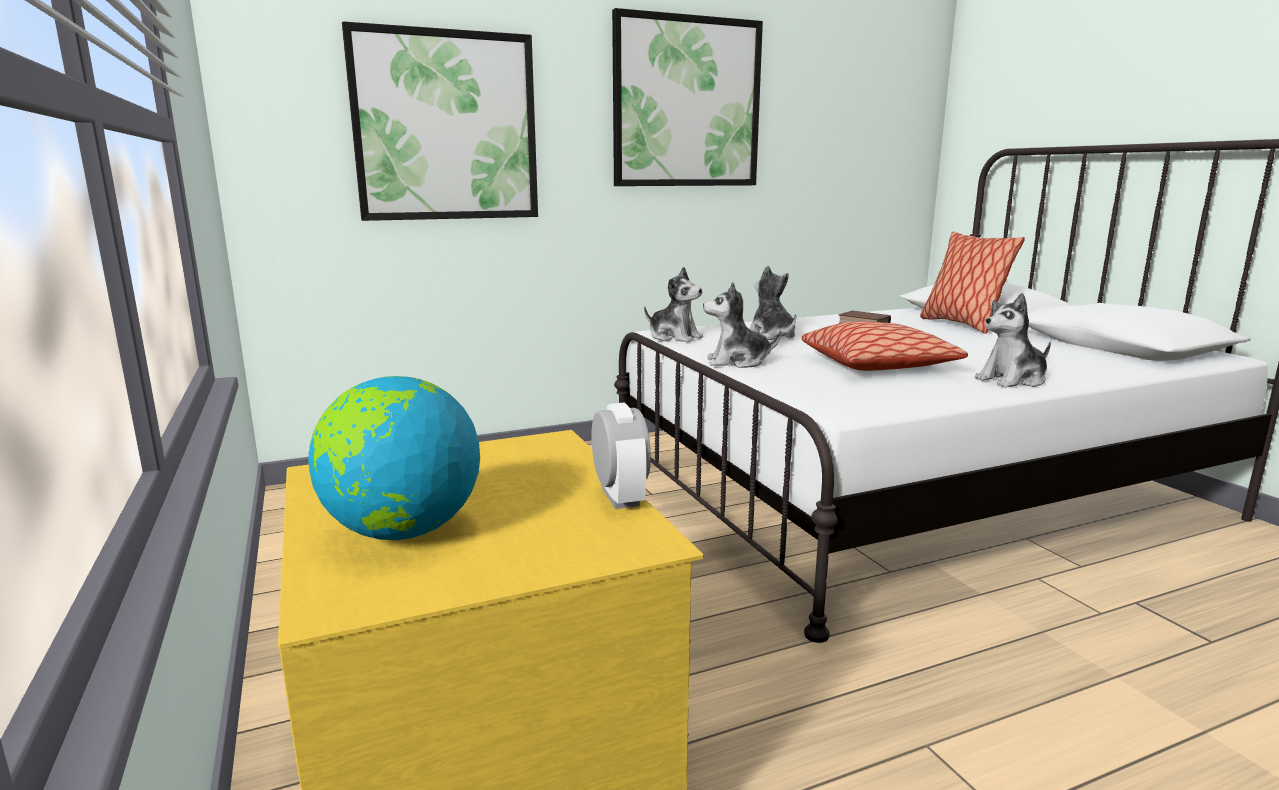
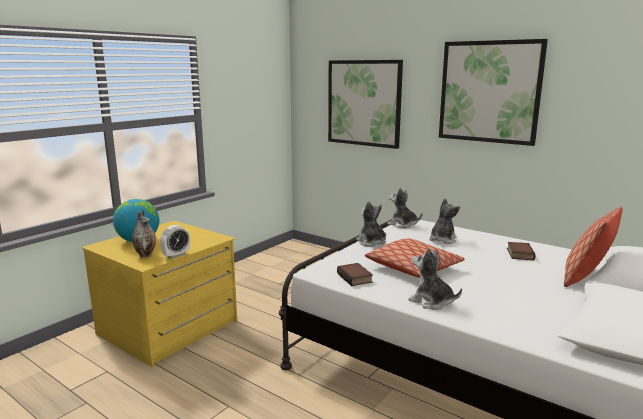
camera: 60 degrees right, 0 degrees up
plush toy [644,267,703,342] -> plush toy turned 120 degrees clockwise [387,188,422,228]
none -> vase [132,210,156,258]
none -> book [337,263,373,286]

